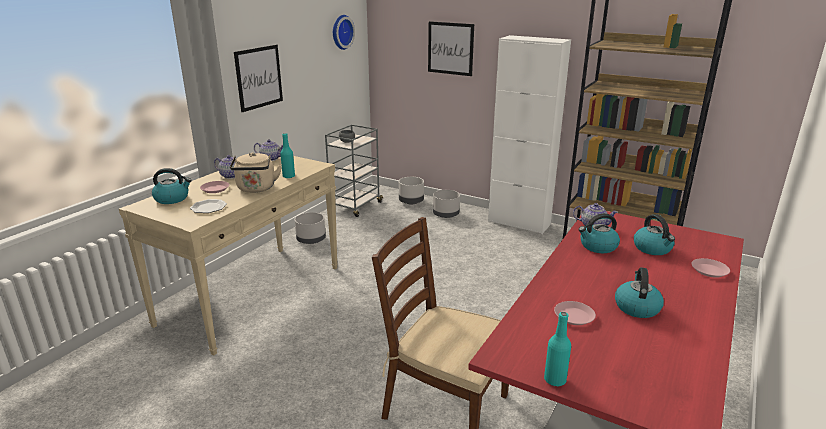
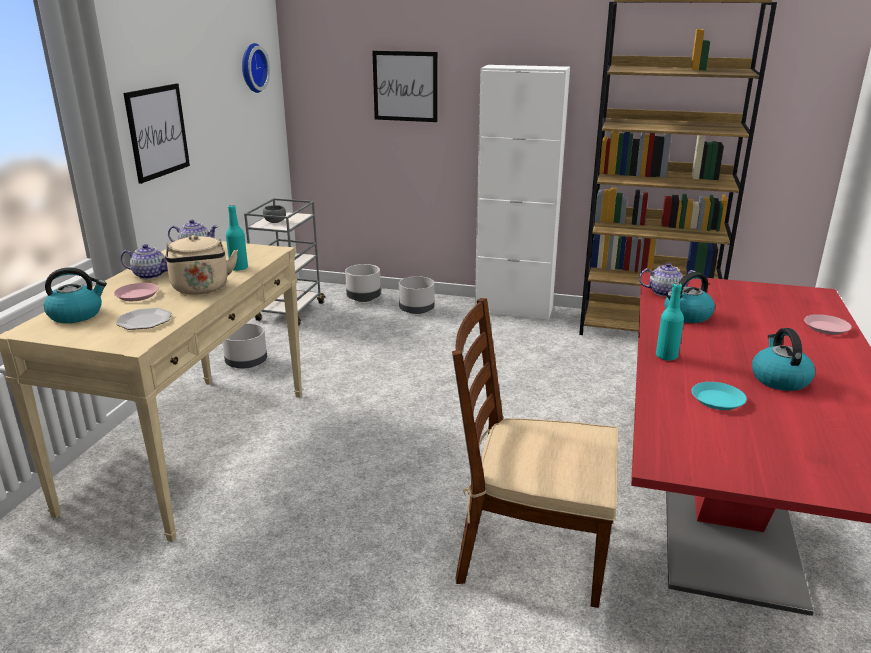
camera: 15 degrees left, 0 degrees up
turquoise bottle [544,312,571,386] -> turquoise bottle moved to [656,283,684,361]
pink plate [554,301,596,325] -> turquoise plate [692,382,747,410]
kettle [634,214,675,255] -> none

